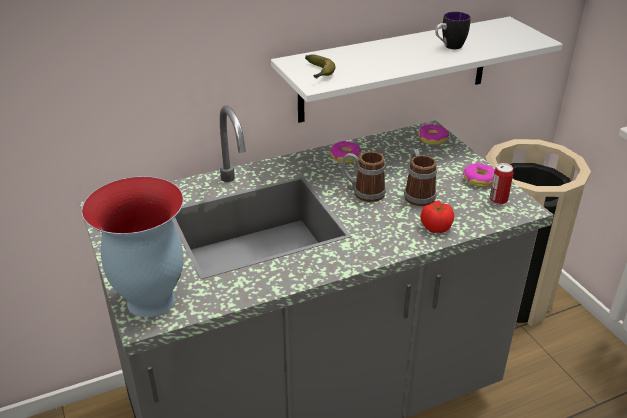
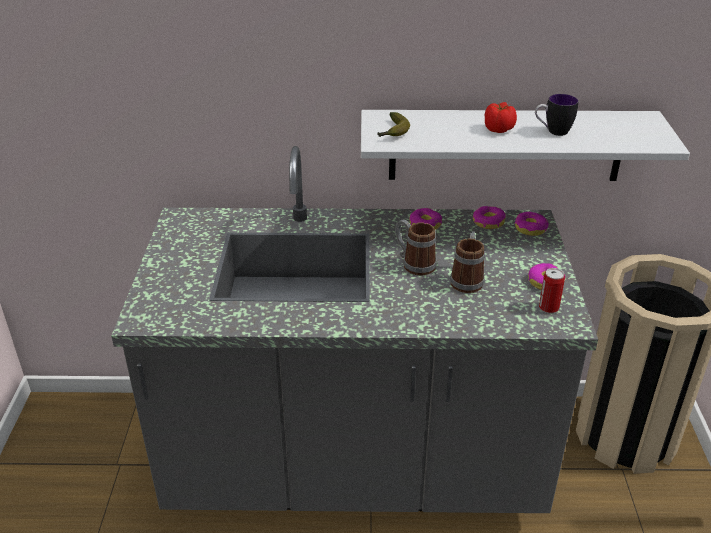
camera: 25 degrees right, 0 degrees up
vase [82,176,184,317] -> none
tomato [420,201,454,233] -> tomato moved to [485,102,517,133]
none -> donut [473,206,506,229]

